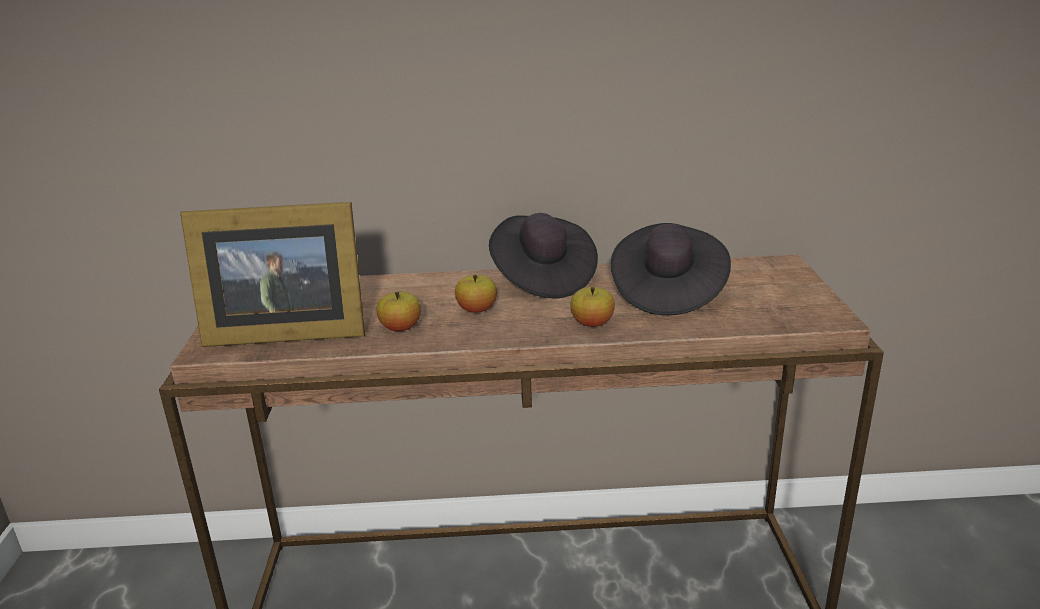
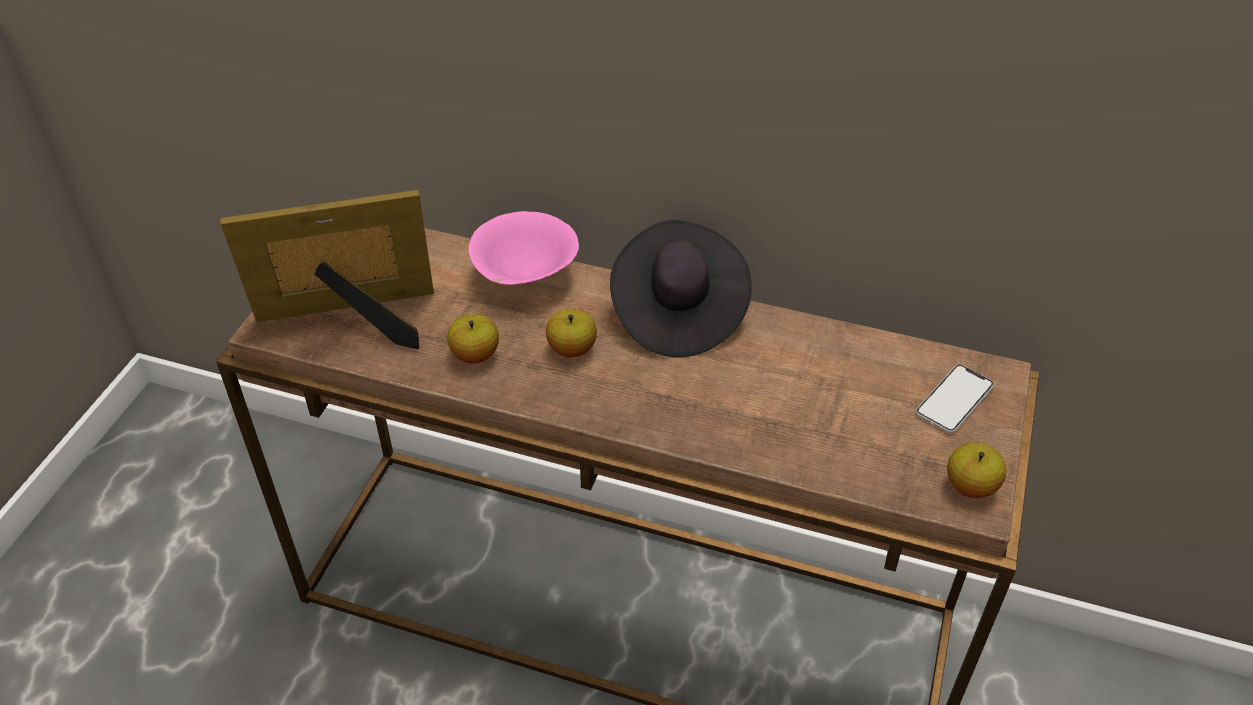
camera: 20 degrees right, 20 degrees up
picture frame [180,202,365,347] -> picture frame turned 150 degrees clockwise [220,190,434,349]
apple [570,287,615,327] -> apple moved to [947,442,1006,498]
black hat [611,223,731,315] -> none
none -> pink bowl [469,211,579,285]
none -> phone [915,365,994,433]

